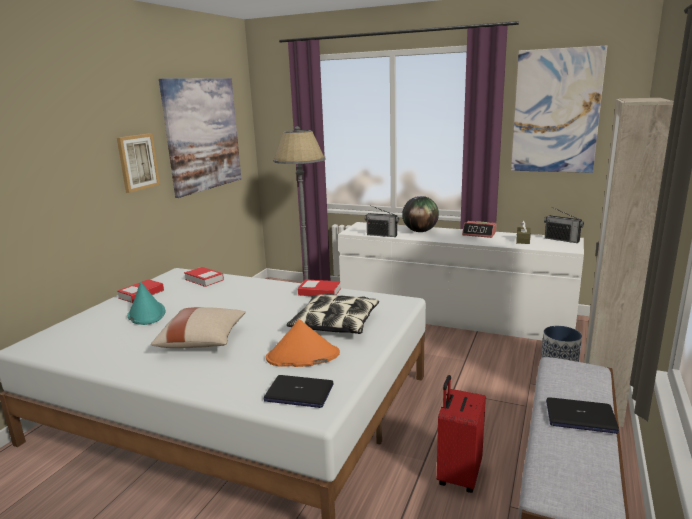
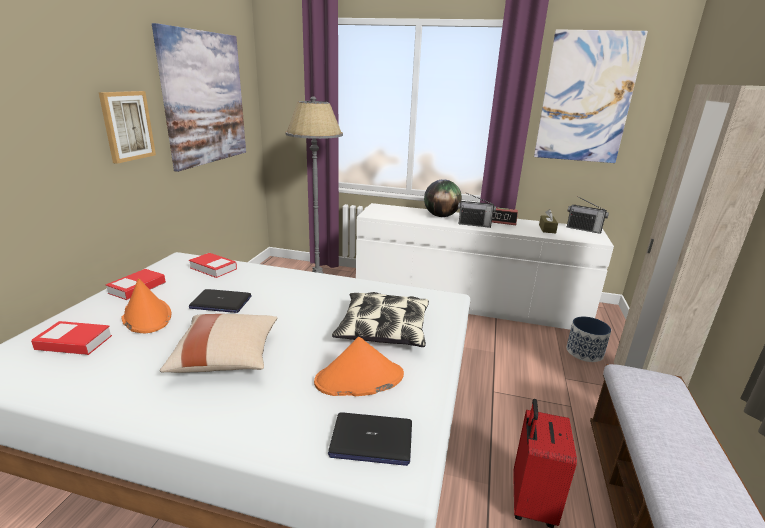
camera: 10 degrees left, 5 degrees up
turquoise hat [127,282,165,325] -> orange hat [122,278,172,333]
book [298,279,341,296] -> book moved to [31,321,112,355]
radio [365,205,399,237] -> radio moved to [458,192,496,228]
laptop [546,397,619,434] -> laptop moved to [189,289,252,313]

